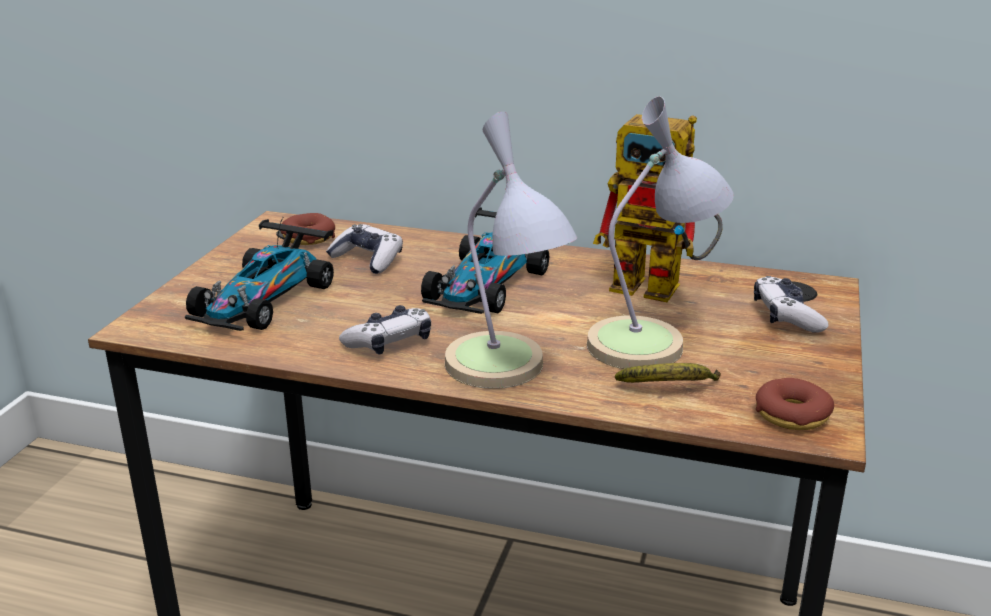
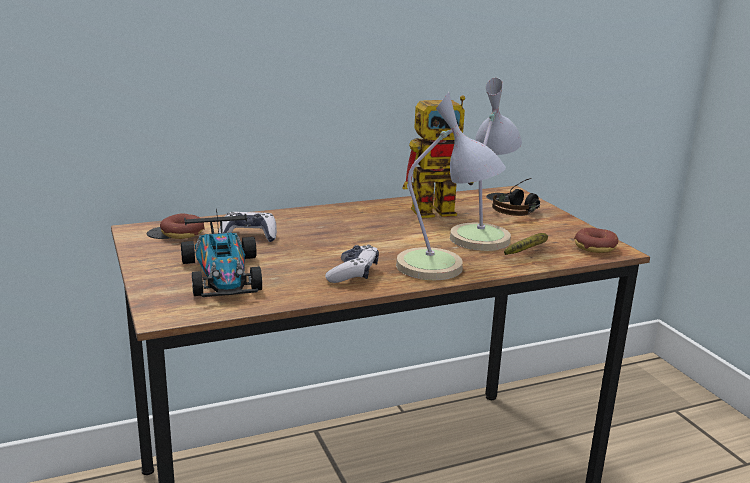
camera: 40 degrees left, 5 degrees down
toy car [421,207,550,314] -> none
game controller [754,276,828,333] -> headphones [492,178,540,216]

